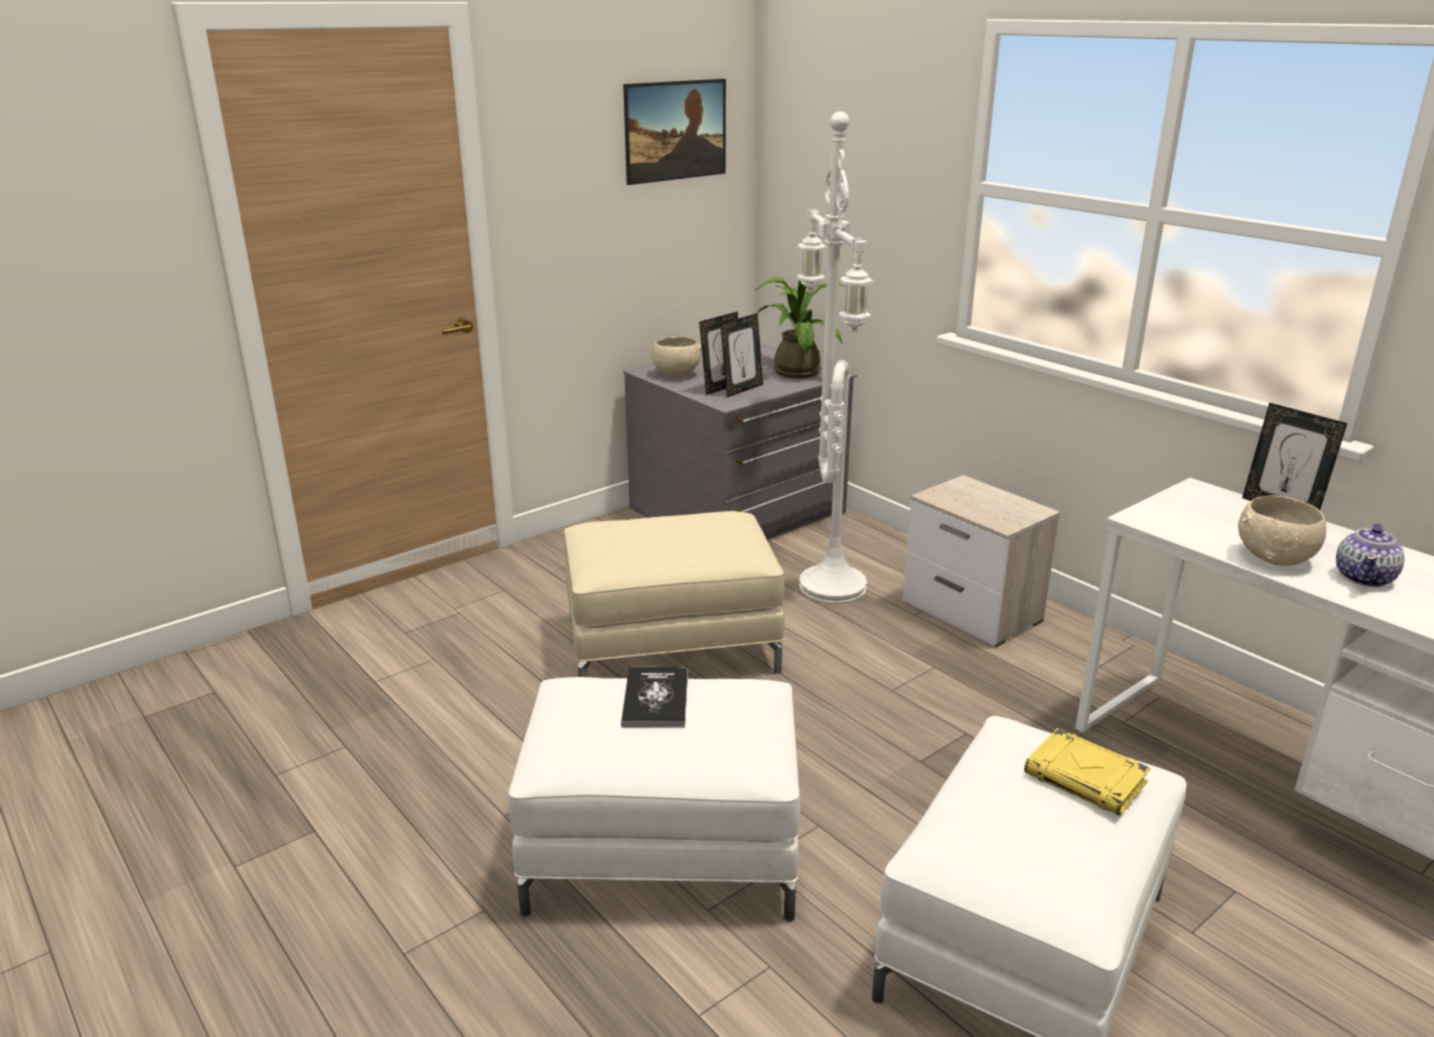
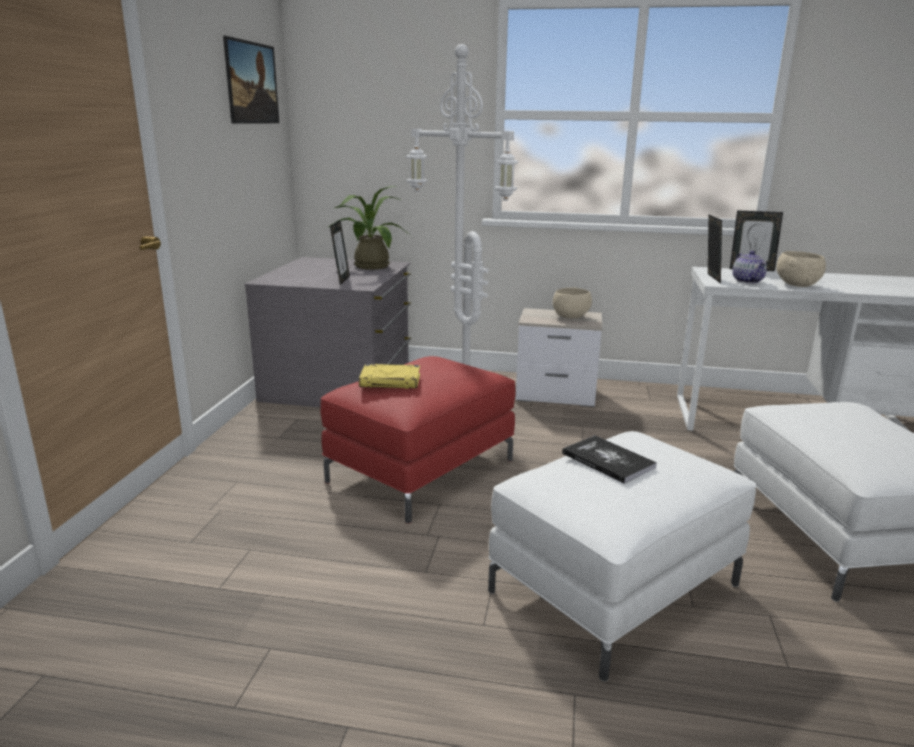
camera: 40 degrees left, 5 degrees down
beige ottoman [564,511,785,677] -> red ottoman [320,356,516,524]
beige bowl [652,337,702,377] -> beige bowl moved to [553,287,592,318]
picture frame [720,313,763,397] -> picture frame moved to [708,214,722,284]
yellow book [1024,728,1150,816] -> yellow book moved to [359,364,420,389]
teapot [1336,523,1405,587] -> teapot moved to [732,251,767,284]

